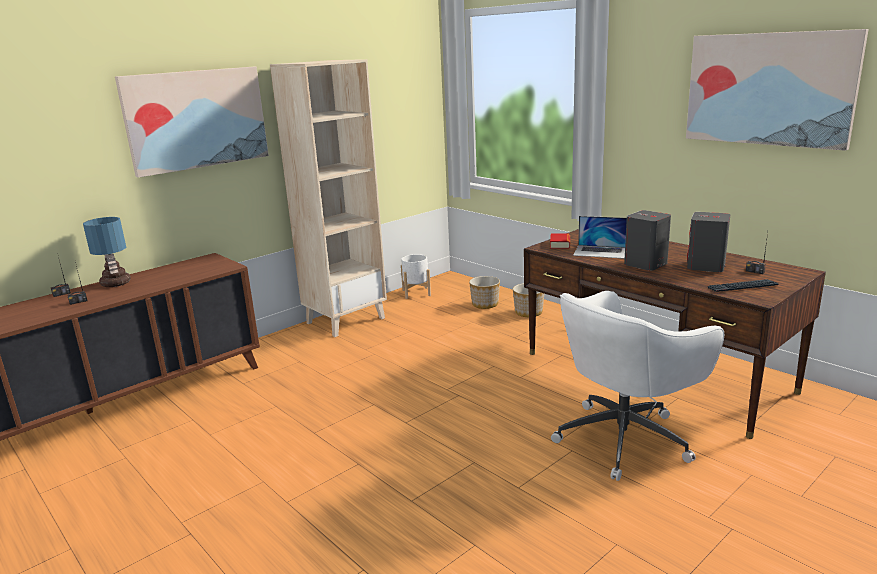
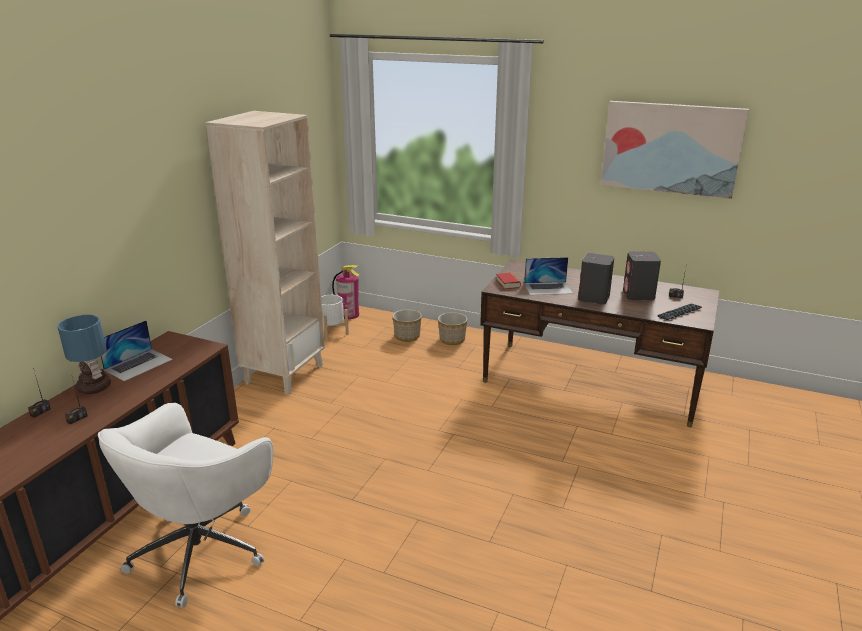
camera: 25 degrees left, 5 degrees up
picture [115,67,269,178] -> none
white office chair [551,291,724,481] -> white office chair moved to [98,403,273,608]
none -> laptop [100,320,173,381]
none -> fire extinguisher [332,265,360,319]

